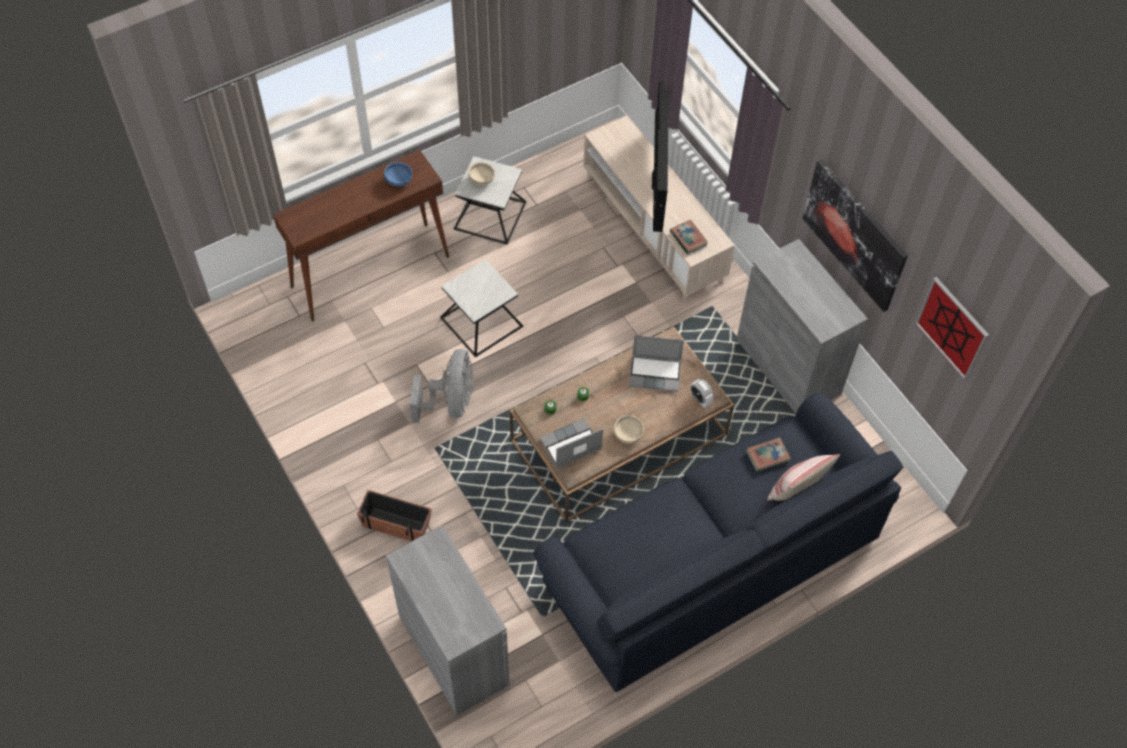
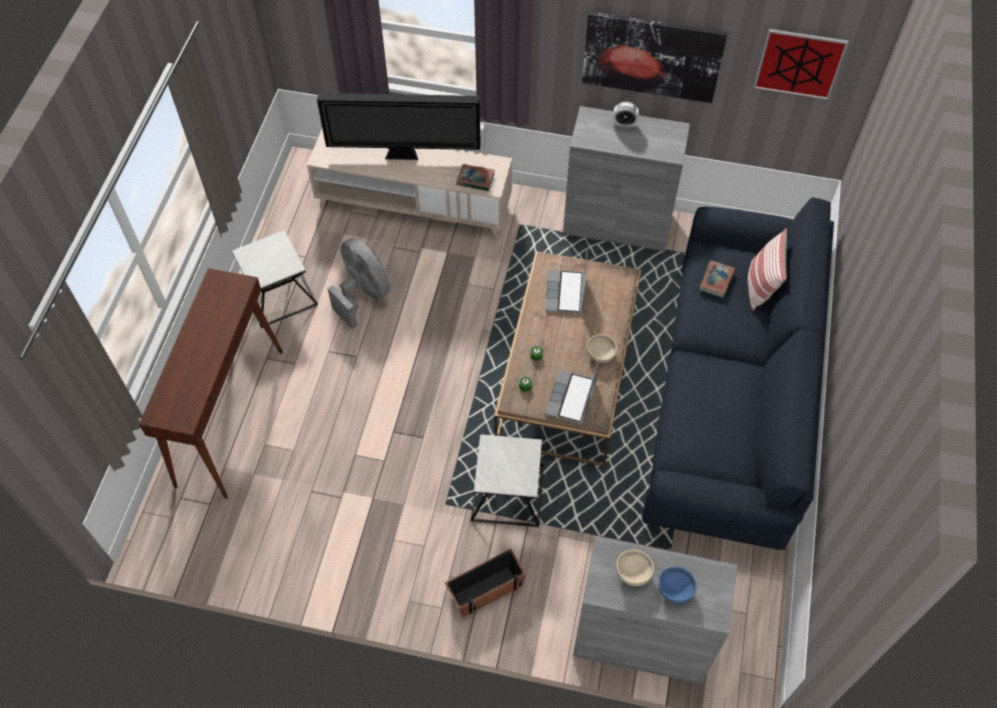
camera: 45 degrees left, 0 degrees up
blue bowl [384,162,412,187] -> blue bowl moved to [658,566,696,604]
grey fan [410,349,473,423] -> grey fan moved to [327,238,390,329]
side table [440,259,523,357] -> side table moved to [471,434,544,527]
beige bowl [468,162,495,185] -> beige bowl moved to [616,550,654,586]
laptop [629,335,684,392] -> laptop turned 135 degrees clockwise [545,251,588,314]
television [652,81,669,232] -> television turned 135 degrees clockwise [317,93,481,160]
alarm clock [690,379,713,408] -> alarm clock moved to [613,102,639,128]

